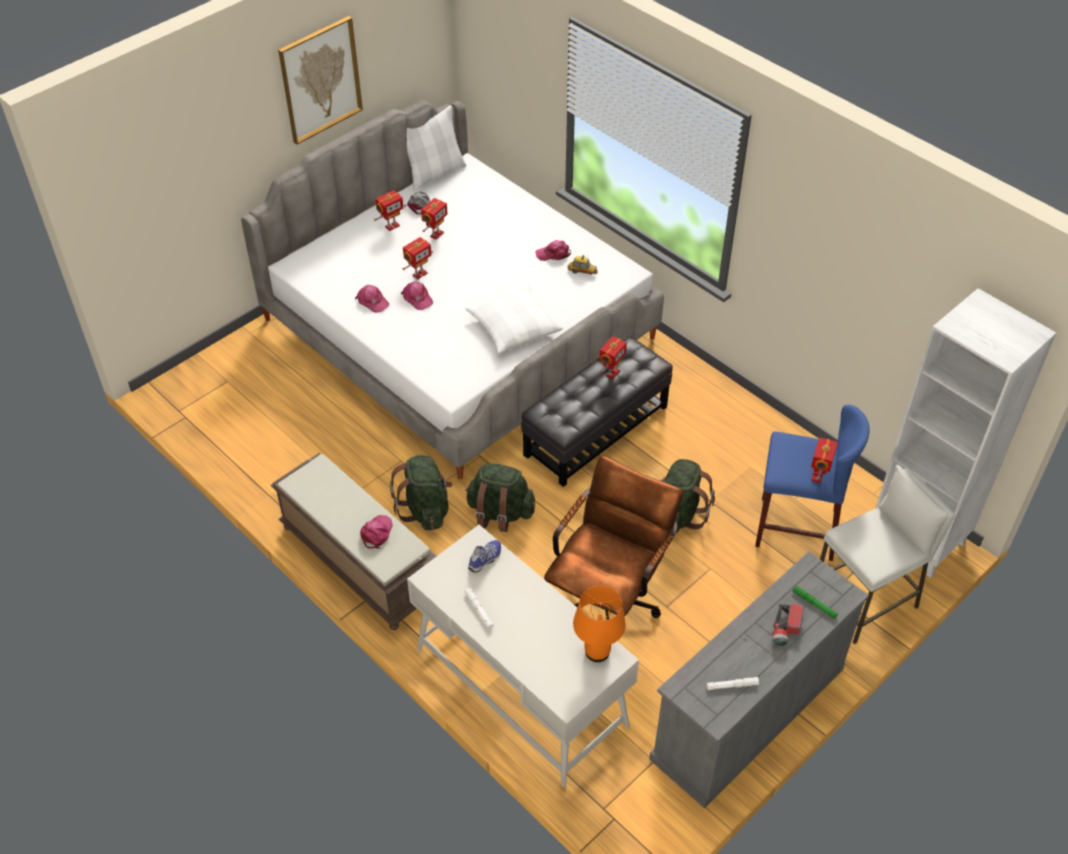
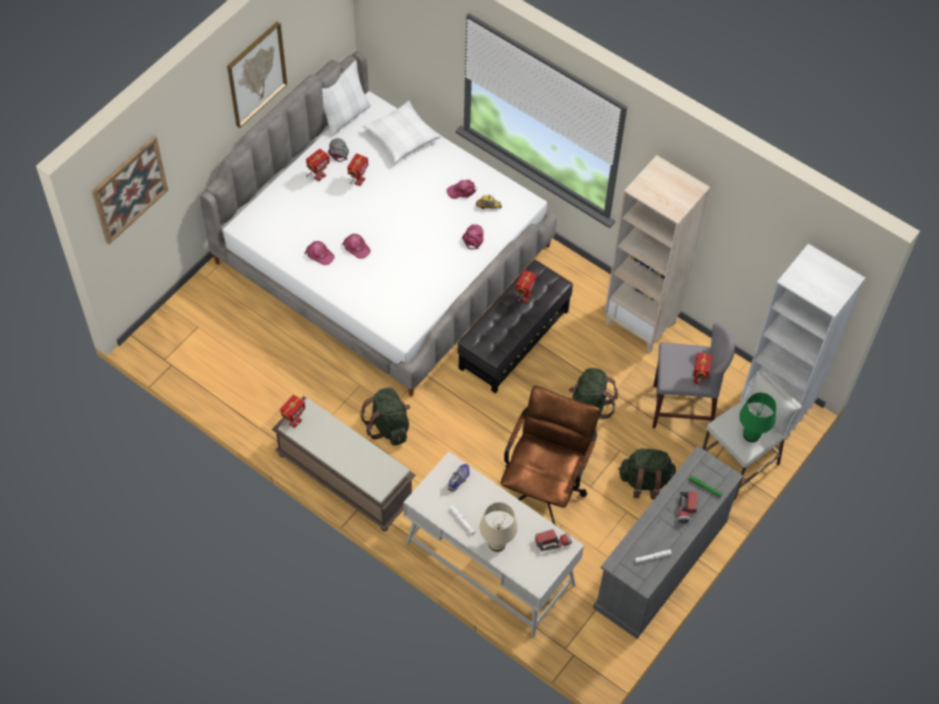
camera: 10 degrees left, 10 degrees up
pink cap [360,515,393,549] -> pink cap moved to [462,224,484,250]
toy robot [402,237,433,279] -> toy robot moved to [280,395,305,428]
white pillow [465,285,563,354] -> white pillow moved to [363,100,441,163]
green backpack [465,463,535,532] -> green backpack moved to [618,448,676,500]
orange table lamp [573,586,626,662] -> flashlight [535,529,572,552]
blue stool [755,405,870,561] -> grey stool [652,323,735,428]
none -> picture [92,136,168,244]
none -> beige table lamp [480,502,518,552]
none -> beige bookcase [604,155,710,353]
none -> green table lamp [739,393,776,442]

